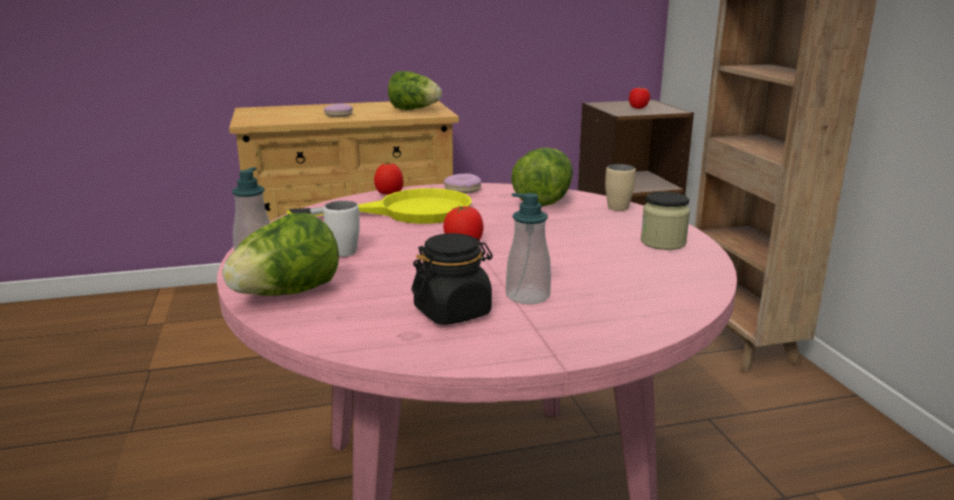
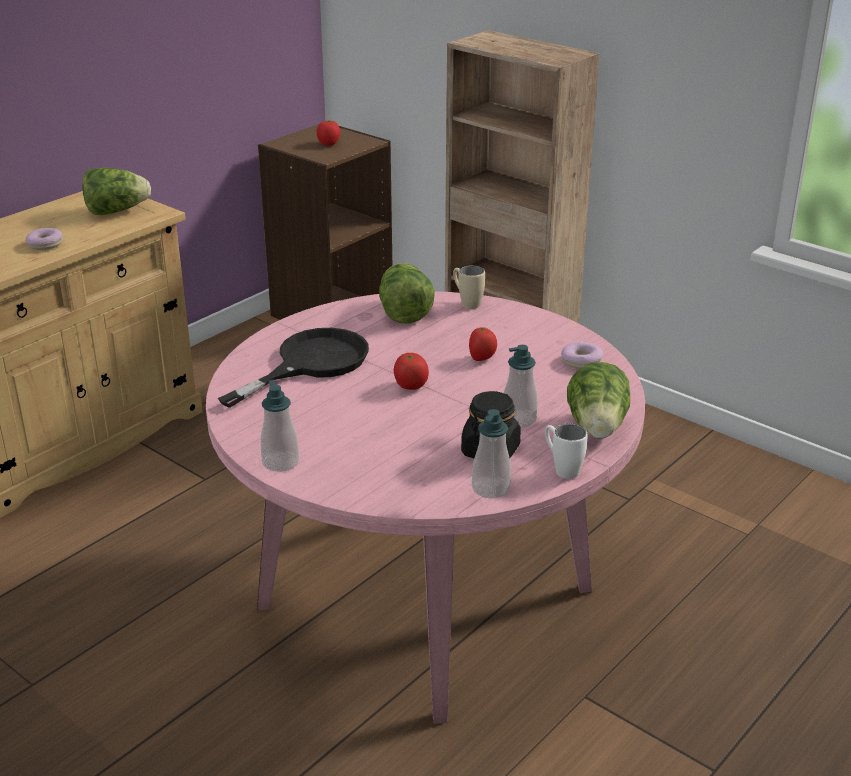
camera: 35 degrees left, 10 degrees up
lettuce [222,213,339,296] -> lettuce moved to [567,362,630,439]
yellow frying pan [287,188,472,224] -> black frying pan [218,328,369,408]
white mug [323,201,360,257] -> white mug moved to [545,424,588,479]
tomato [374,162,404,194] -> tomato moved to [469,327,497,361]
donut [444,174,481,194] -> donut moved to [561,342,603,369]
jar [641,192,690,250] -> none
none -> soap dispenser [472,409,511,499]

